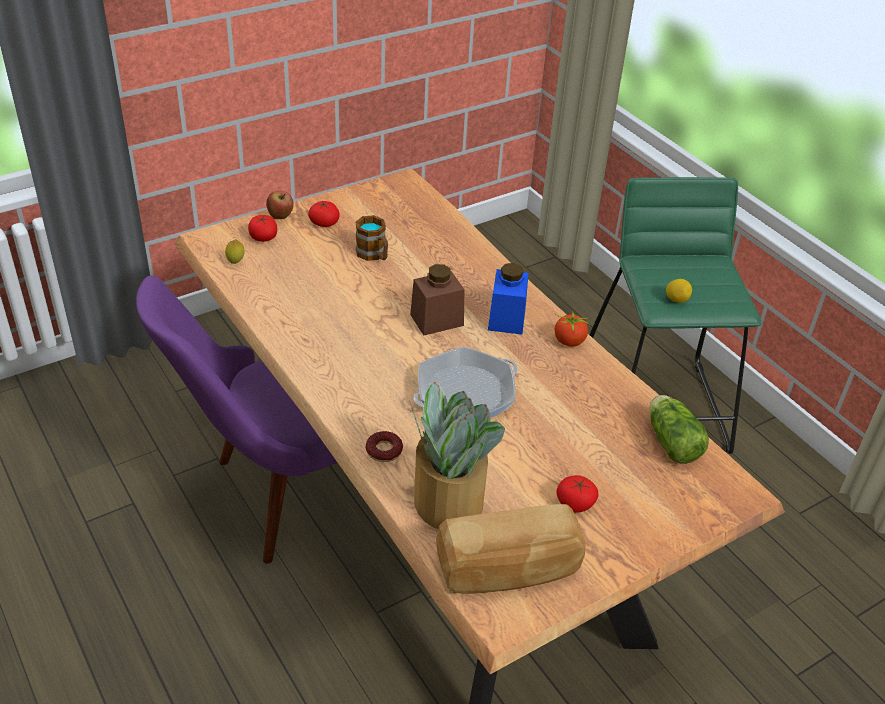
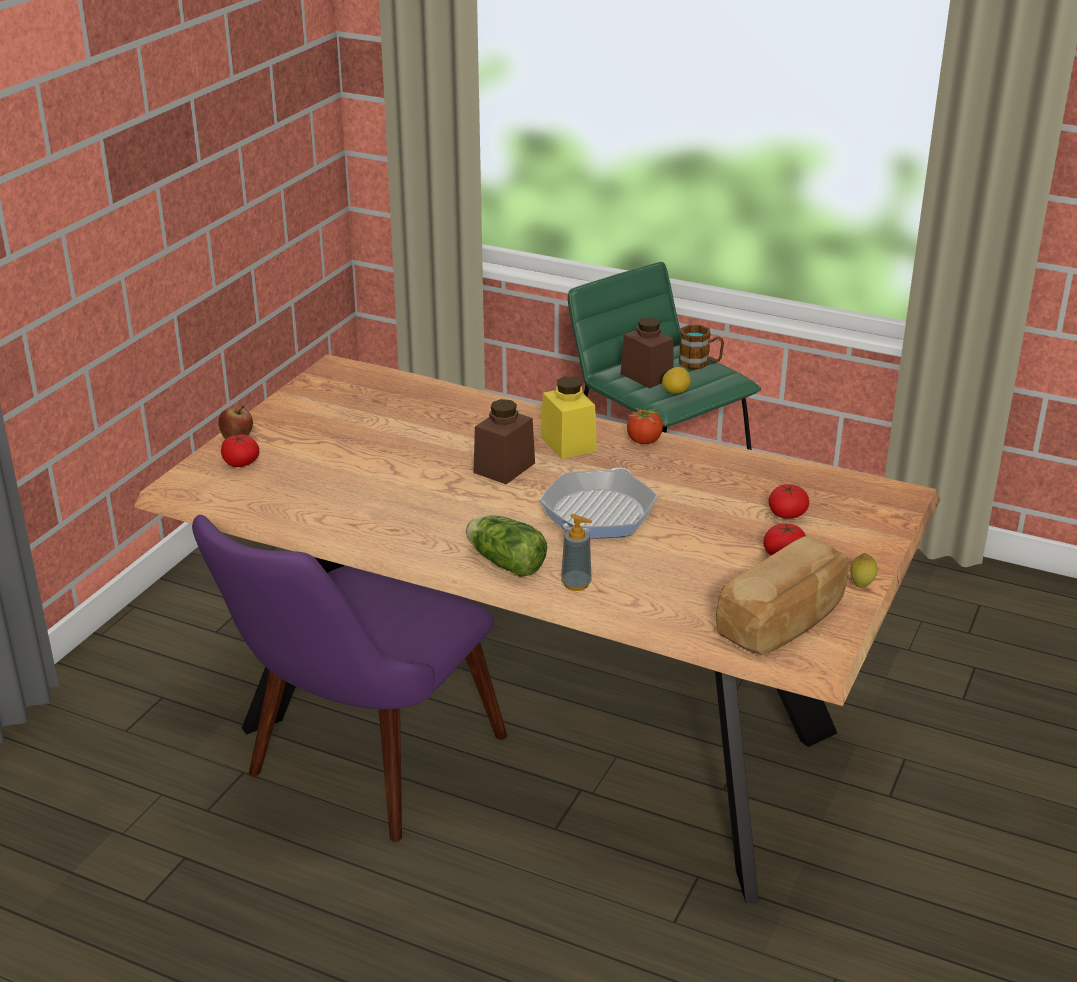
camera: 30 degrees left, 10 degrees down
lemon [225,239,245,264] -> lemon moved to [851,553,877,588]
tomato [308,200,340,227] -> tomato moved to [769,484,809,519]
mug [355,215,388,261] -> mug moved to [679,325,724,369]
donut [366,431,403,462] -> soap dispenser [561,514,592,591]
potted plant [410,382,505,529] -> none
blue jar [488,263,529,335] -> yellow jar [541,377,597,459]
lettuce [650,395,709,464] -> lettuce moved to [466,515,547,577]
none -> brown jar [620,317,674,388]

